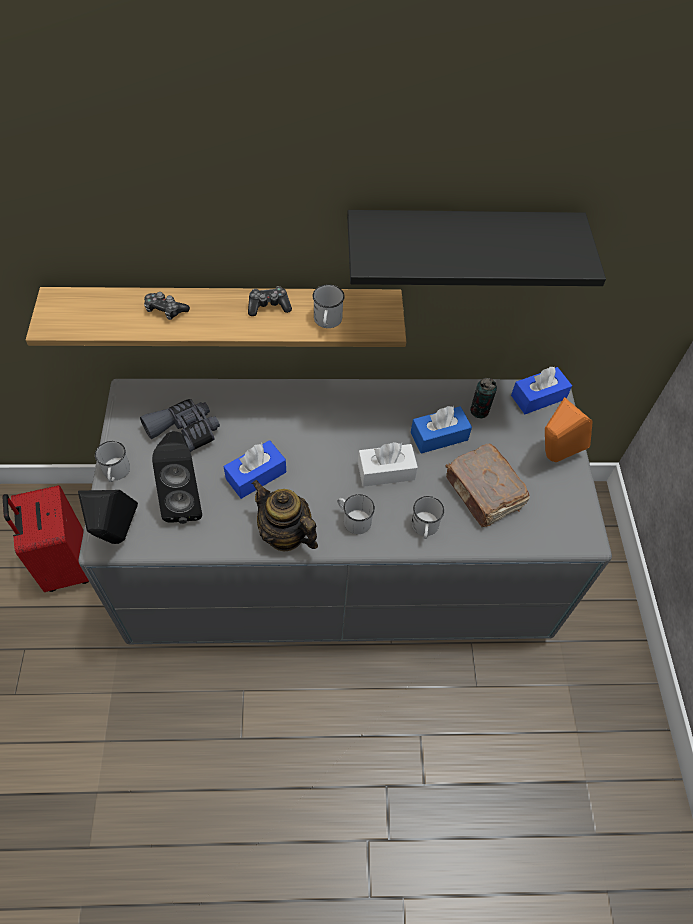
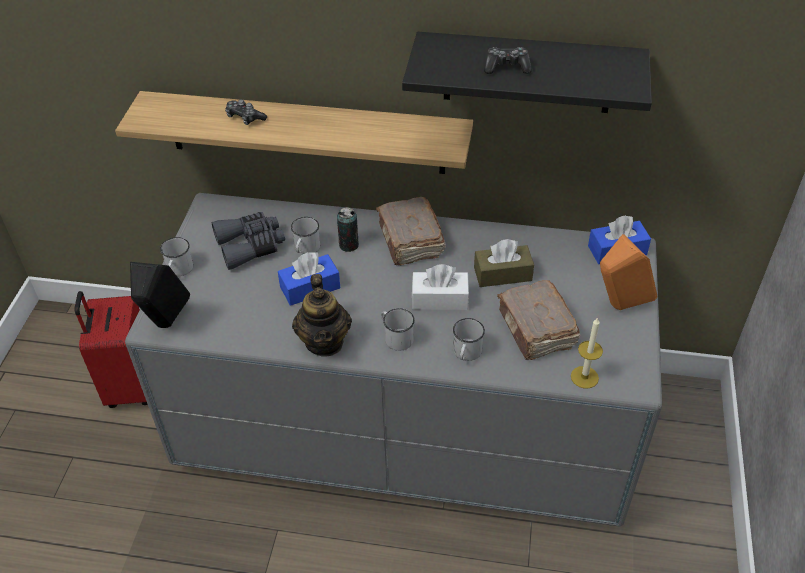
camera: 15 degrees right, 10 degrees down
black speaker [152,431,202,524] -> none
game controller [248,286,292,316] -> game controller moved to [484,47,532,74]
teapot [252,480,318,551] -> teapot turned 150 degrees counterclockwise [292,274,352,356]
white mug [313,284,345,328] -> white mug moved to [291,217,320,255]
blue tissue box [411,406,472,454] -> brown tissue box [474,239,534,287]
can [470,378,497,419] -> can moved to [337,207,359,252]
none -> brown book [376,197,446,265]
none -> candle [571,317,603,388]

